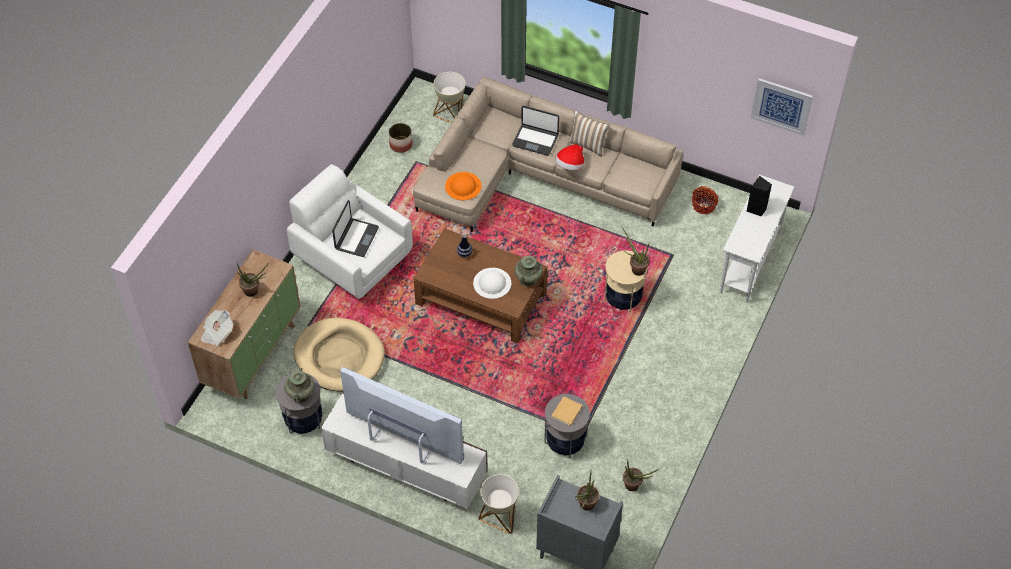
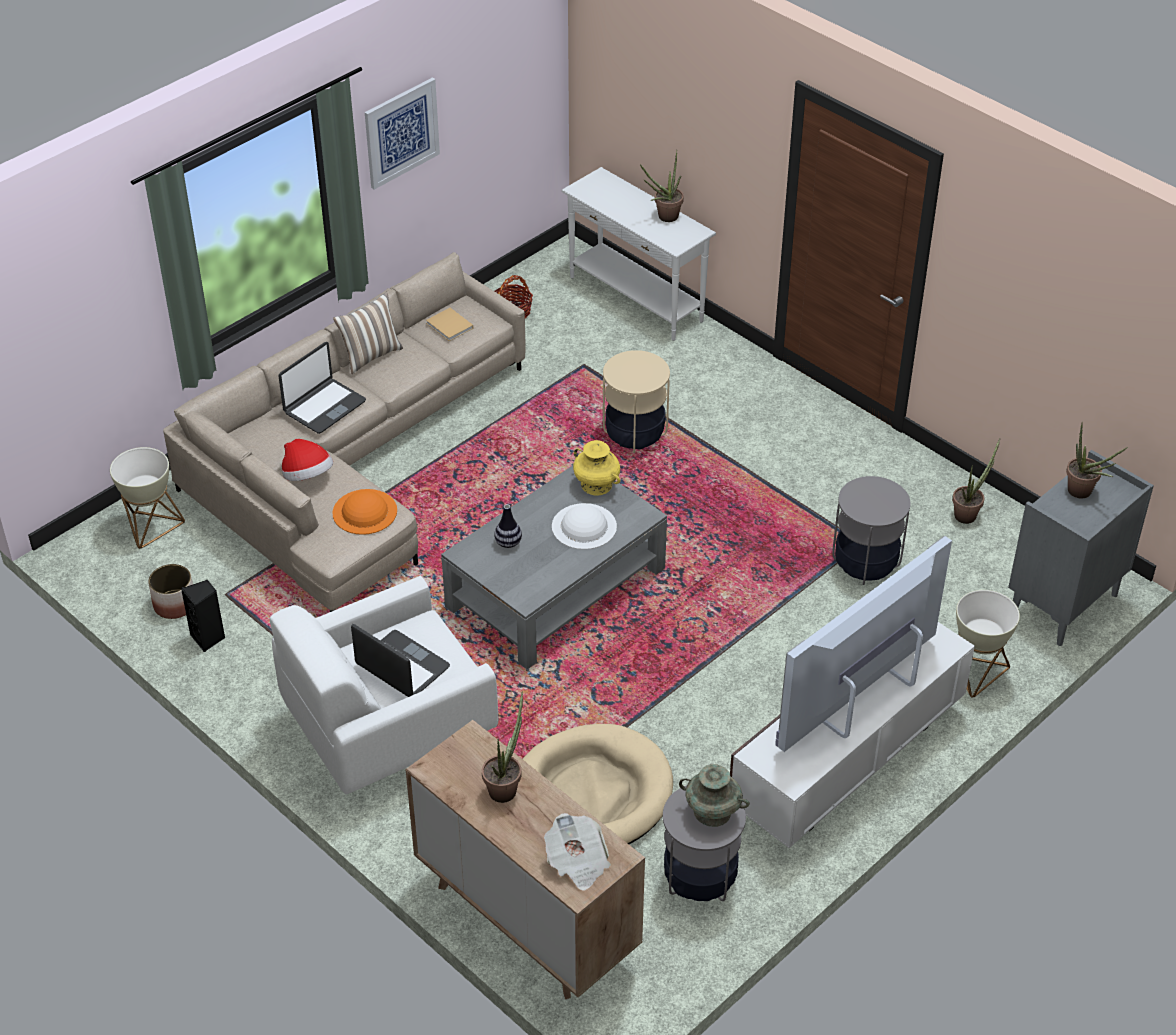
camera: 70 degrees left, 10 degrees down
brown coffee table [413,228,547,344] -> grey coffee table [441,466,667,670]
turquoise vase [514,256,543,287] -> yellow vase [573,440,620,495]
beige book [552,396,583,426] -> beige book moved to [426,308,473,341]
hat [555,144,584,170] -> hat moved to [282,439,333,481]
potted plant [623,229,649,276] -> potted plant moved to [640,150,684,222]
black speaker [746,176,772,216] -> black speaker moved to [181,580,225,652]
picture [751,78,813,135] -> picture moved to [365,78,440,190]

